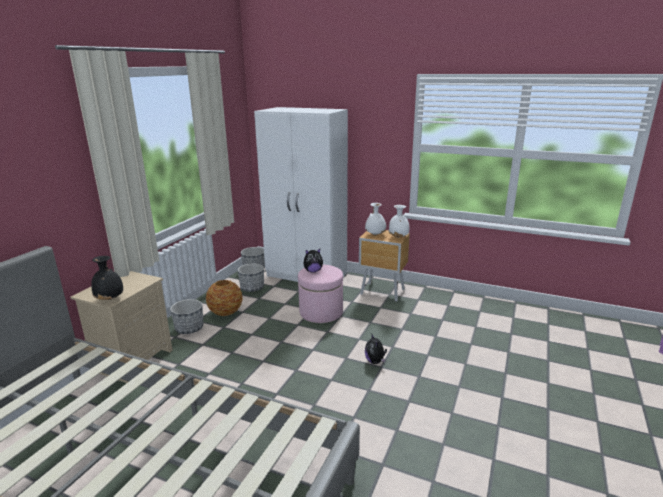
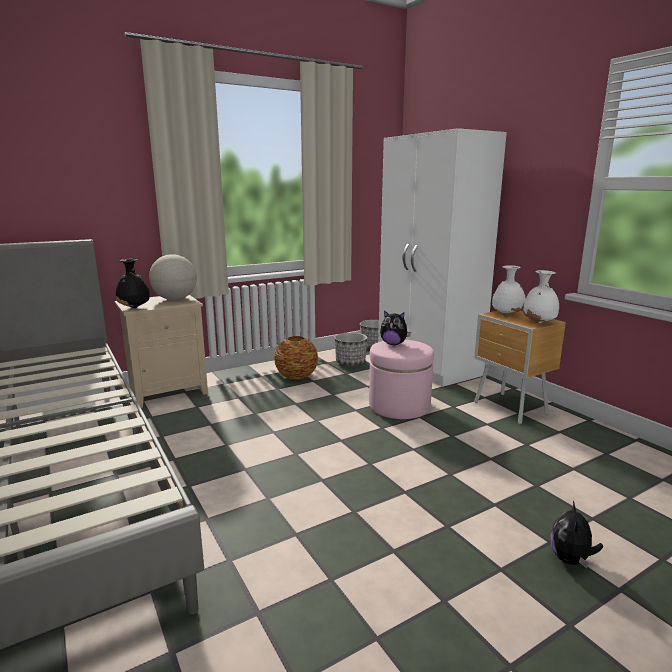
camera: 35 degrees right, 5 degrees down
planter [170,299,203,334] -> none
plush toy [365,333,387,364] -> plush toy moved to [550,501,603,568]
none -> globe [149,254,197,300]

